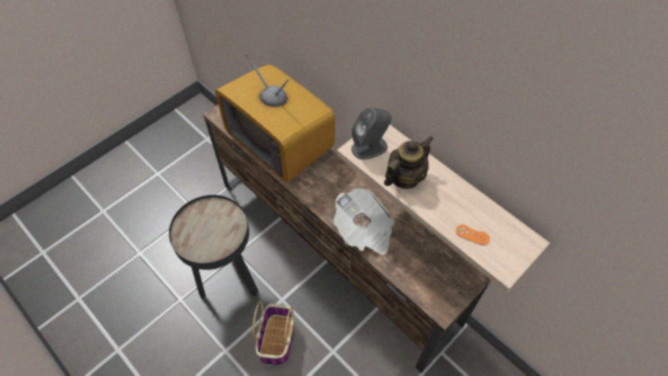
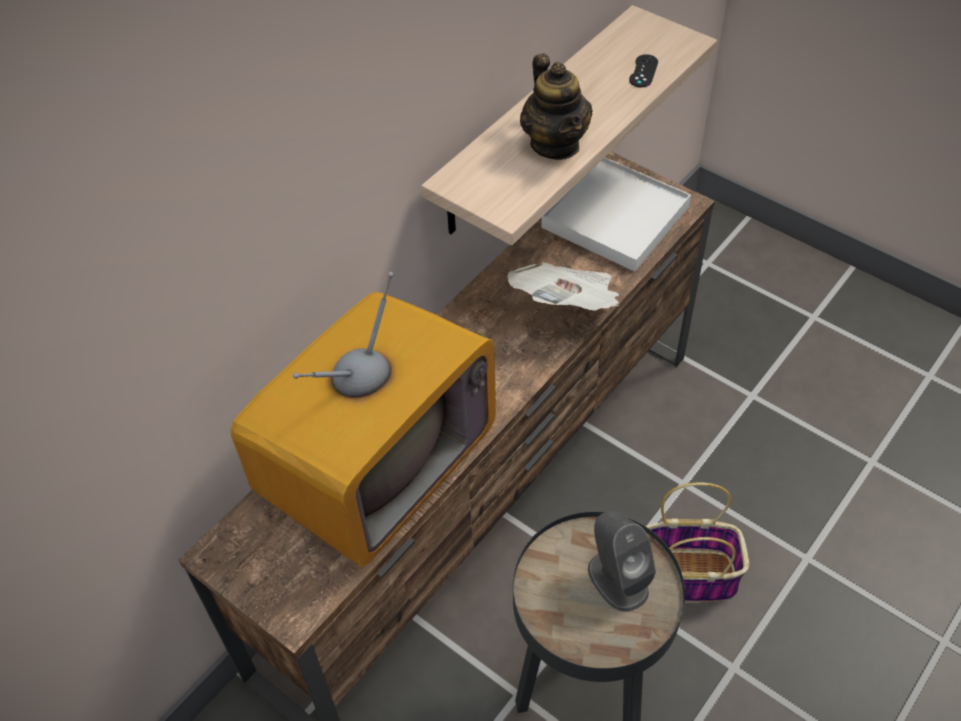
camera: 95 degrees left, 5 degrees down
grey speaker [351,107,392,160] -> grey speaker moved to [588,510,656,612]
teapot [384,136,433,189] -> teapot turned 150 degrees counterclockwise [520,54,593,160]
orange game controller [456,224,490,245] -> black game controller [629,54,658,87]
none -> white tray [541,157,691,272]

